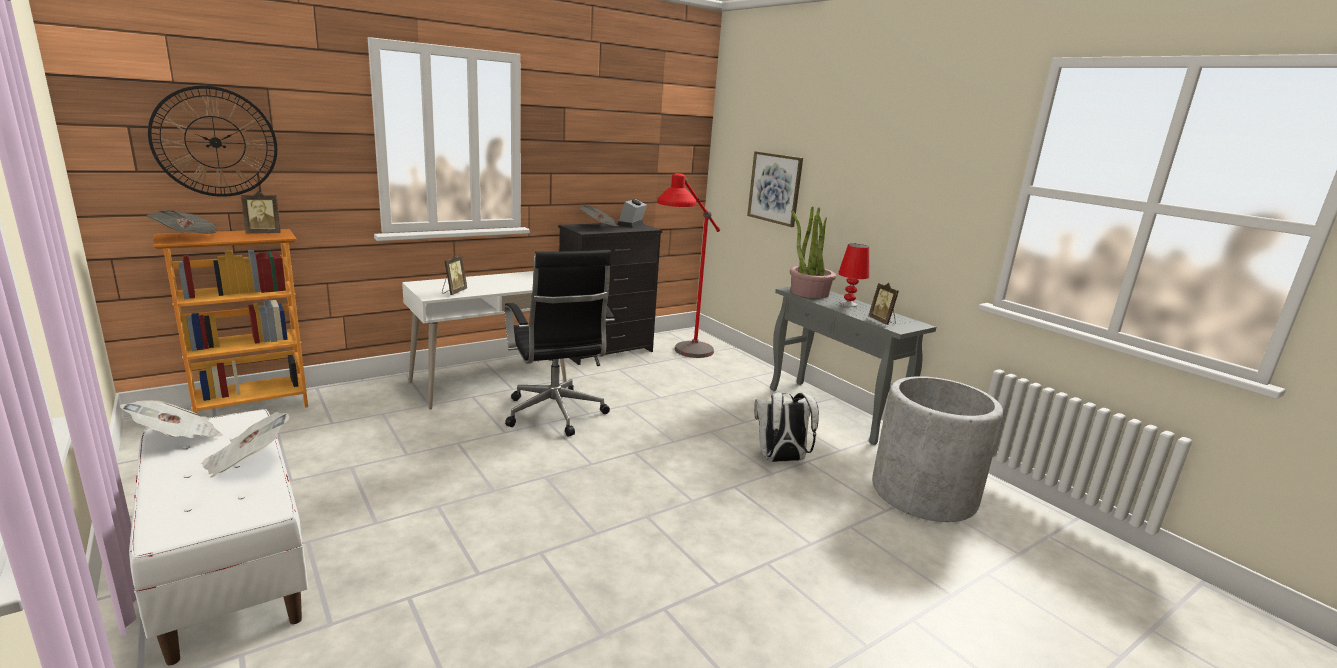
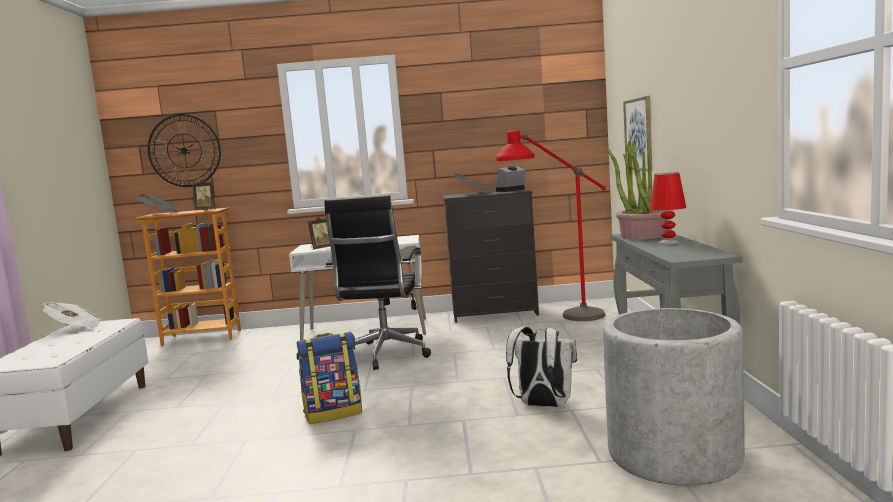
camera: 35 degrees right, 10 degrees down
newspaper [202,412,290,478] -> none
picture frame [868,283,899,325] -> none
none -> backpack [297,332,362,424]

